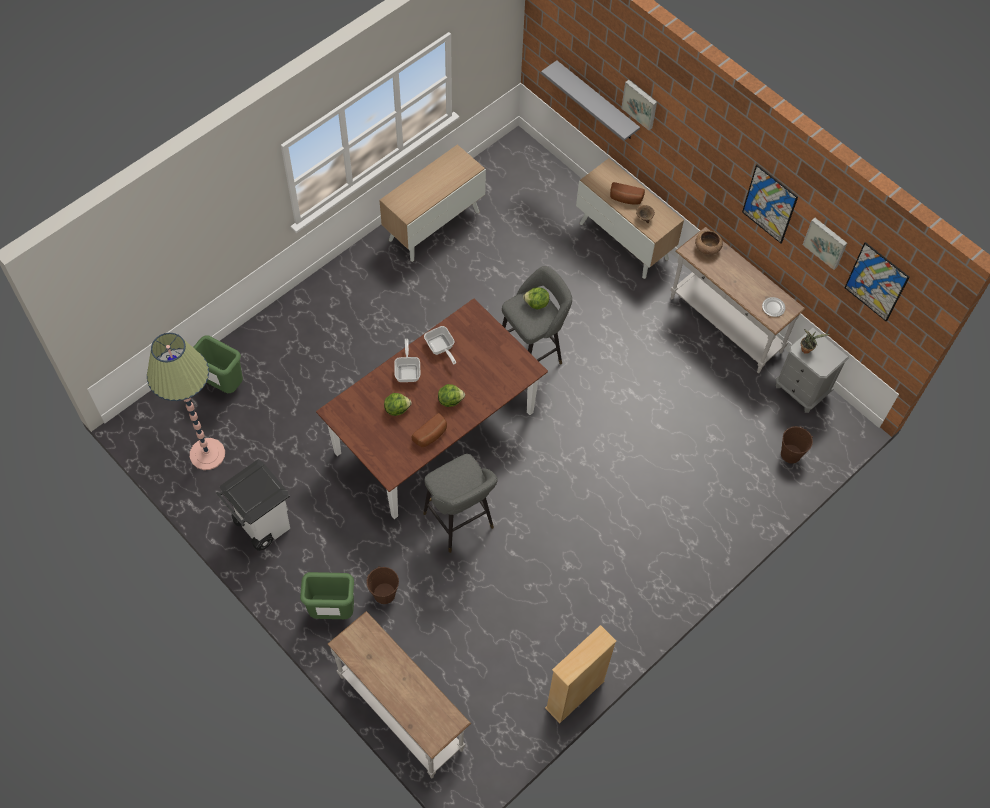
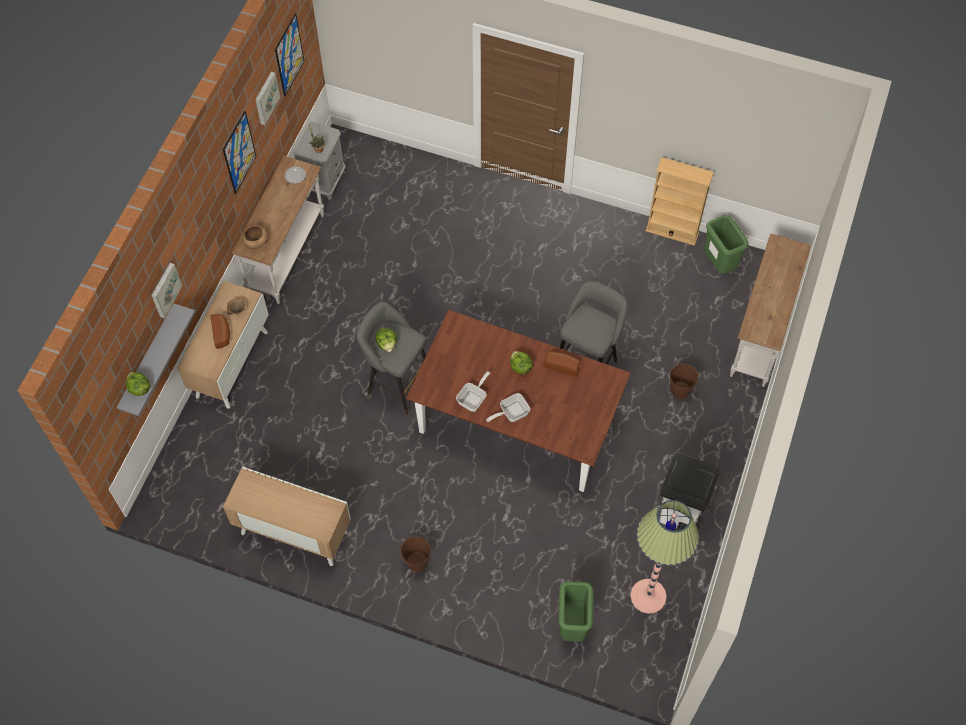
camera: 115 degrees left, 0 degrees up
green trash can [300,572,355,619] -> green trash can moved to [704,215,748,273]
lettuce [384,393,412,416] -> lettuce moved to [126,372,150,396]
brown bucket [781,426,813,463] -> brown bucket moved to [400,536,431,572]

